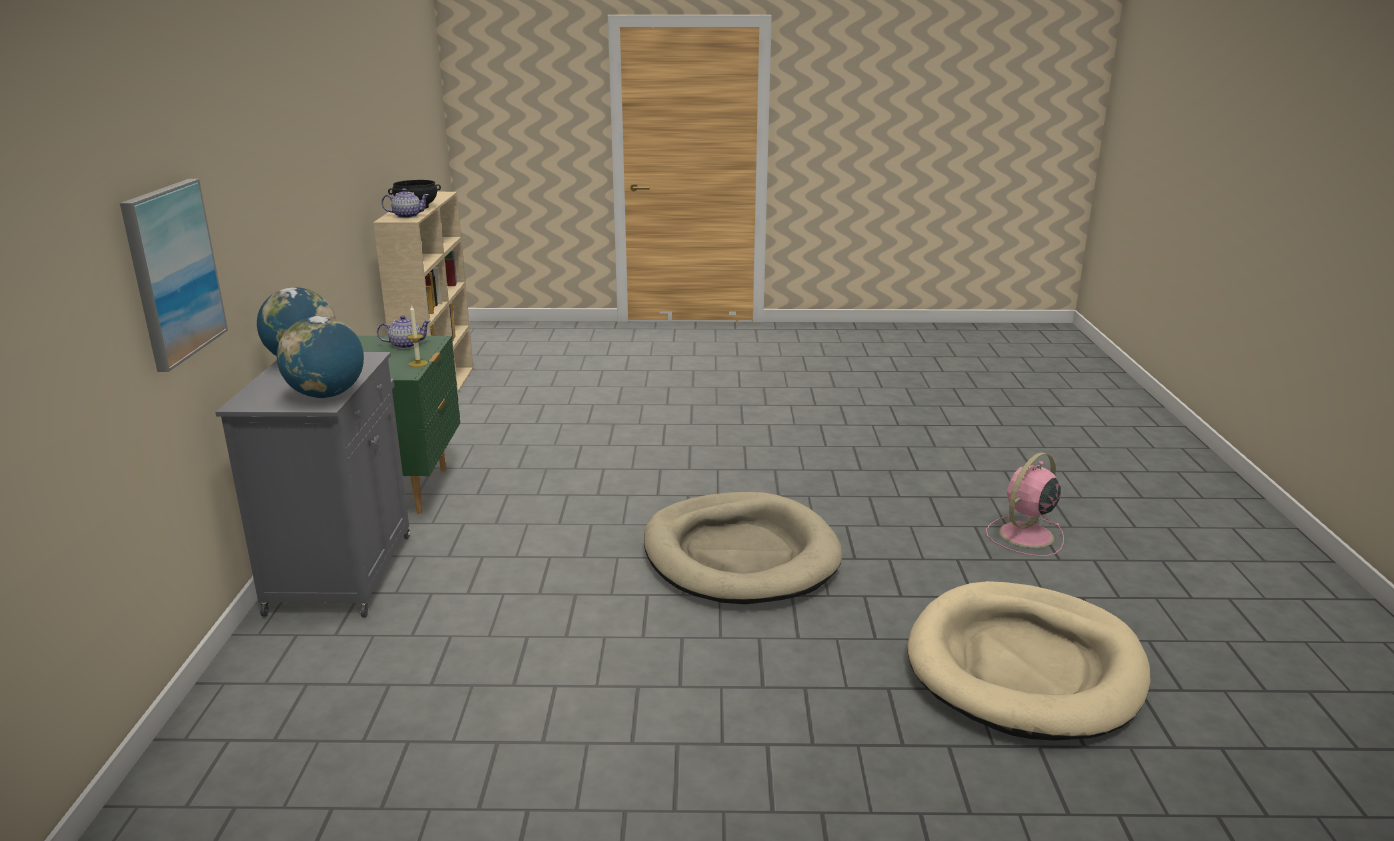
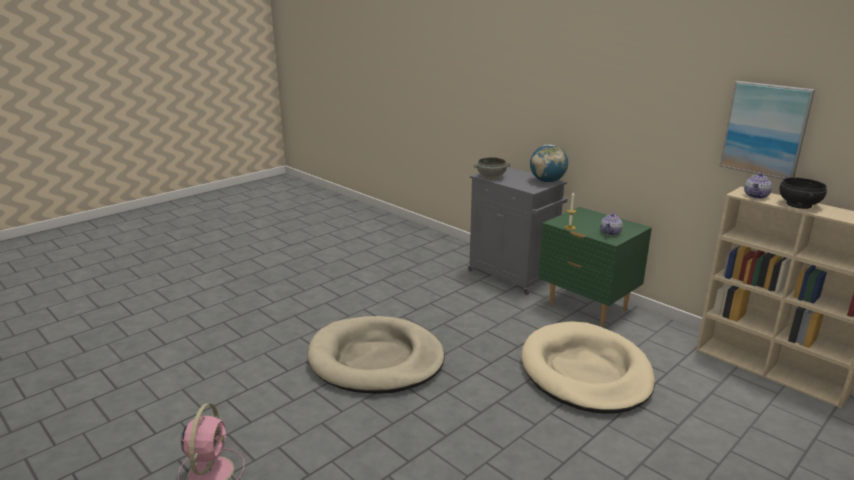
camera: 135 degrees right, 0 degrees up
picture [120,179,228,372] -> picture moved to [720,81,815,179]
globe [277,316,364,398] -> grey bowl [474,157,510,180]
beige dog bed [907,581,1150,741] -> beige dog bed moved to [521,321,655,414]

